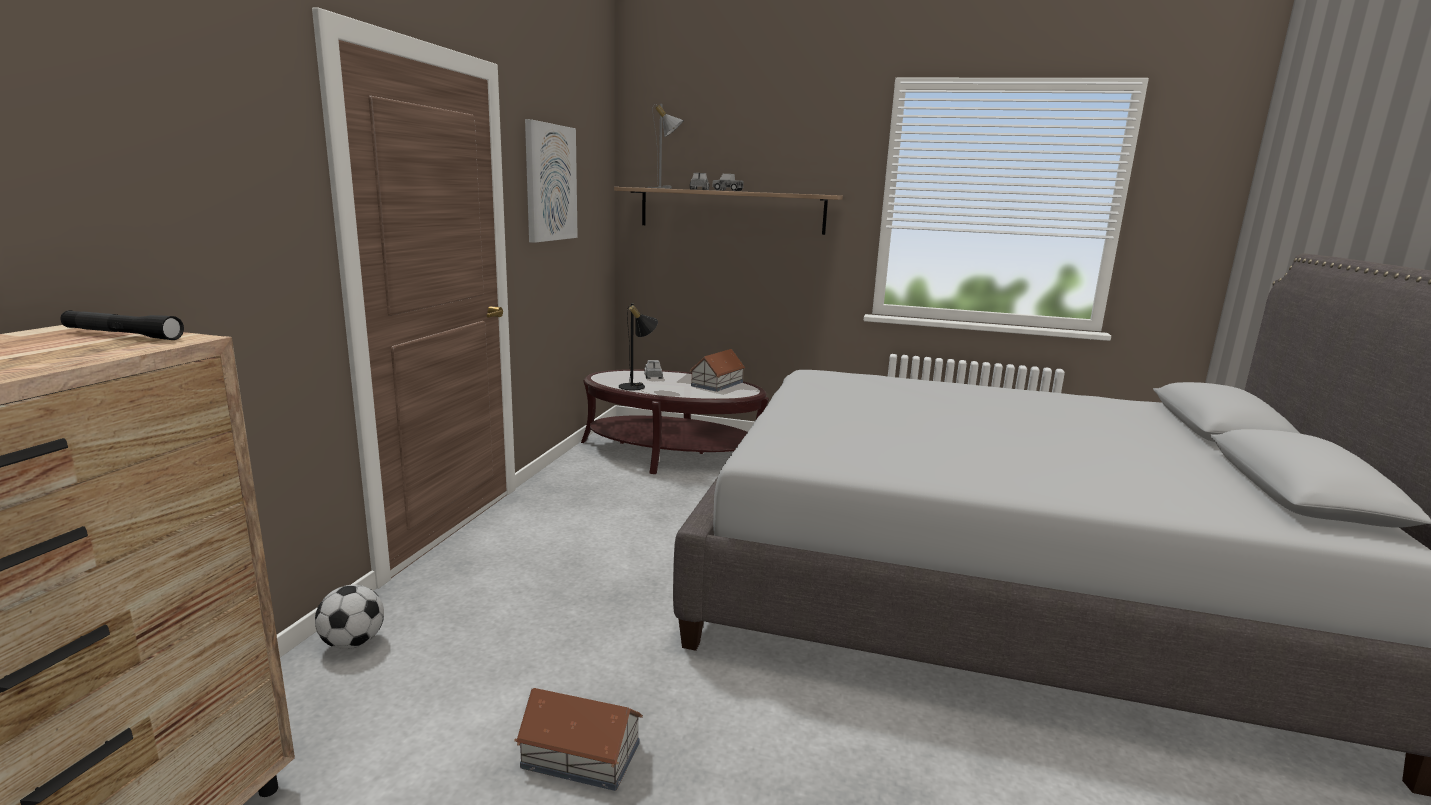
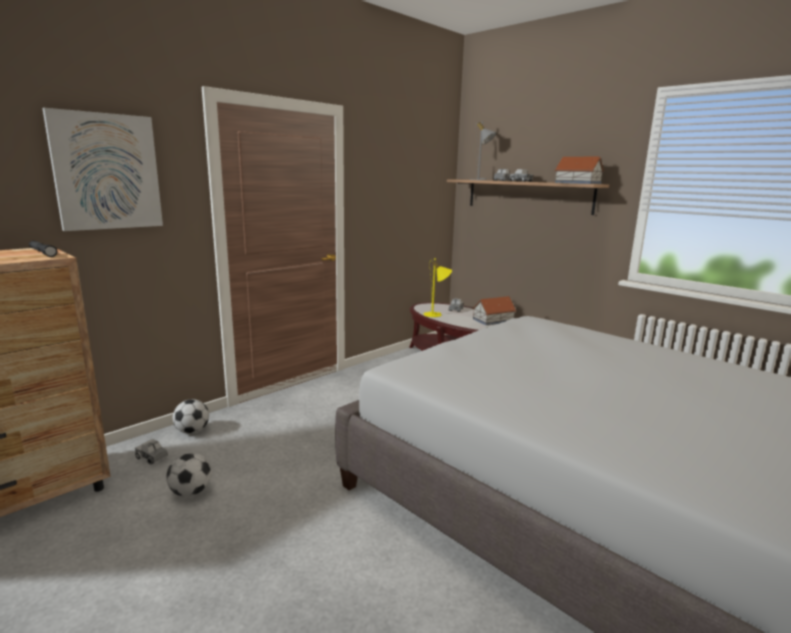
camera: 30 degrees right, 0 degrees up
toy house [514,688,643,791] -> toy house moved to [554,157,604,184]
picture [525,119,578,243] -> picture moved to [42,108,163,231]
black table lamp [619,303,658,391] -> yellow table lamp [424,258,452,317]
none -> toy truck [135,439,168,465]
none -> football [166,453,212,497]

